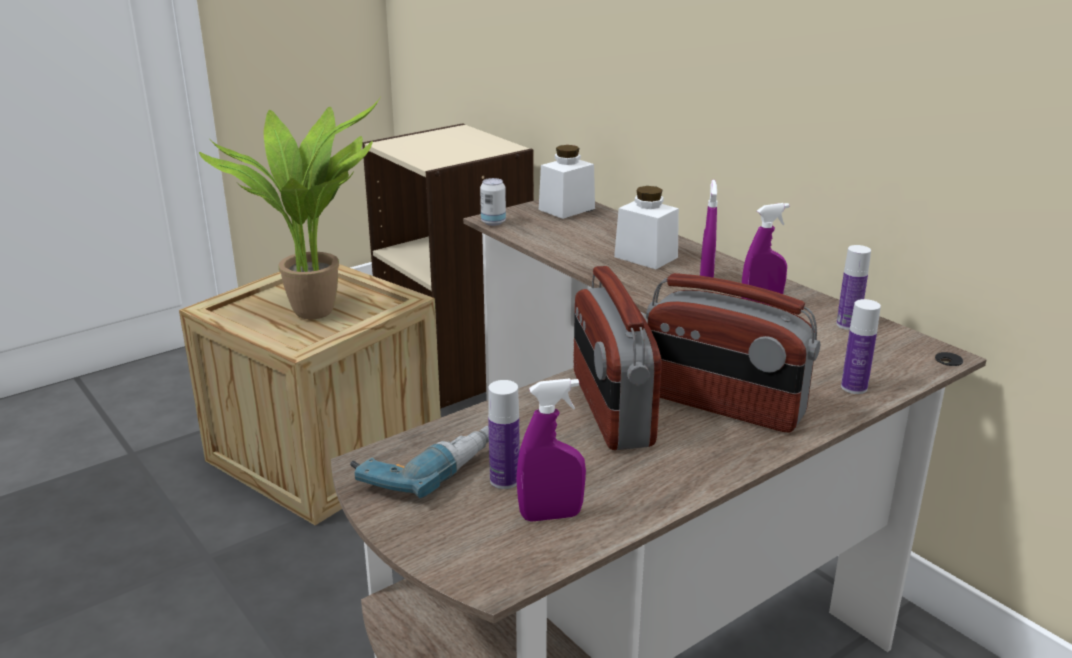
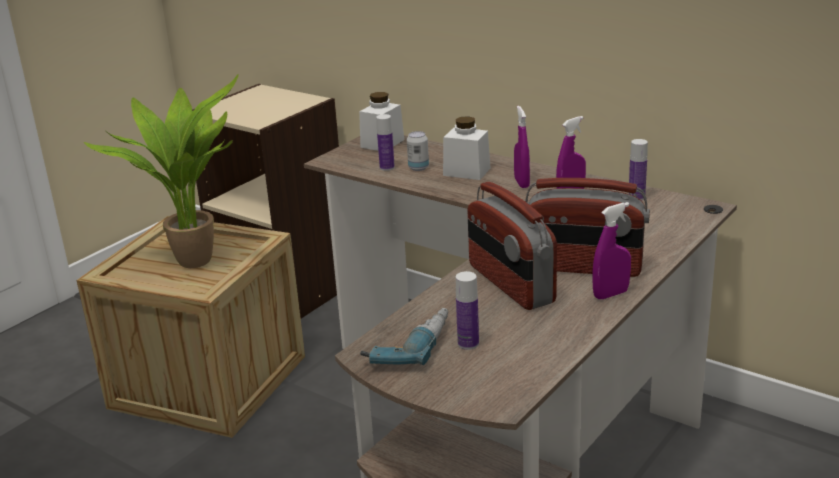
camera: 15 degrees left, 0 degrees up
can [480,178,506,226] -> can moved to [407,131,429,171]
purple spray bottle [516,378,586,522] -> purple spray bottle moved to [592,202,631,299]
bottle [841,299,881,394] -> bottle moved to [376,114,395,171]

